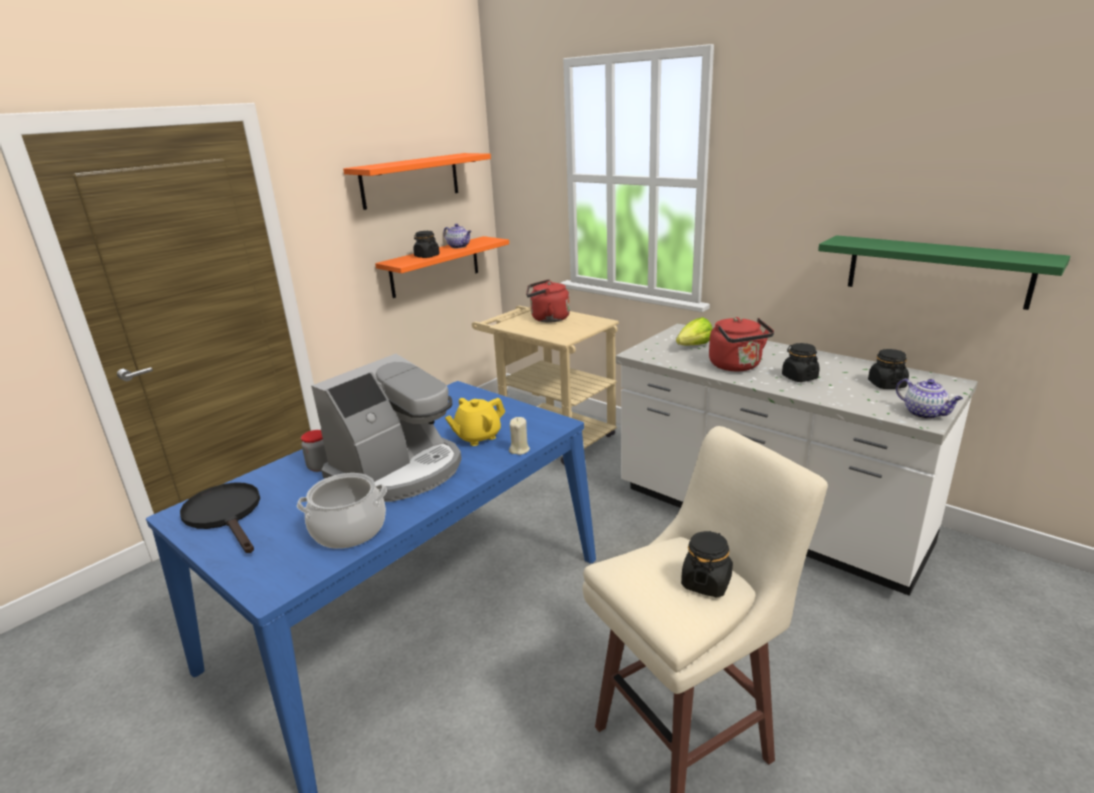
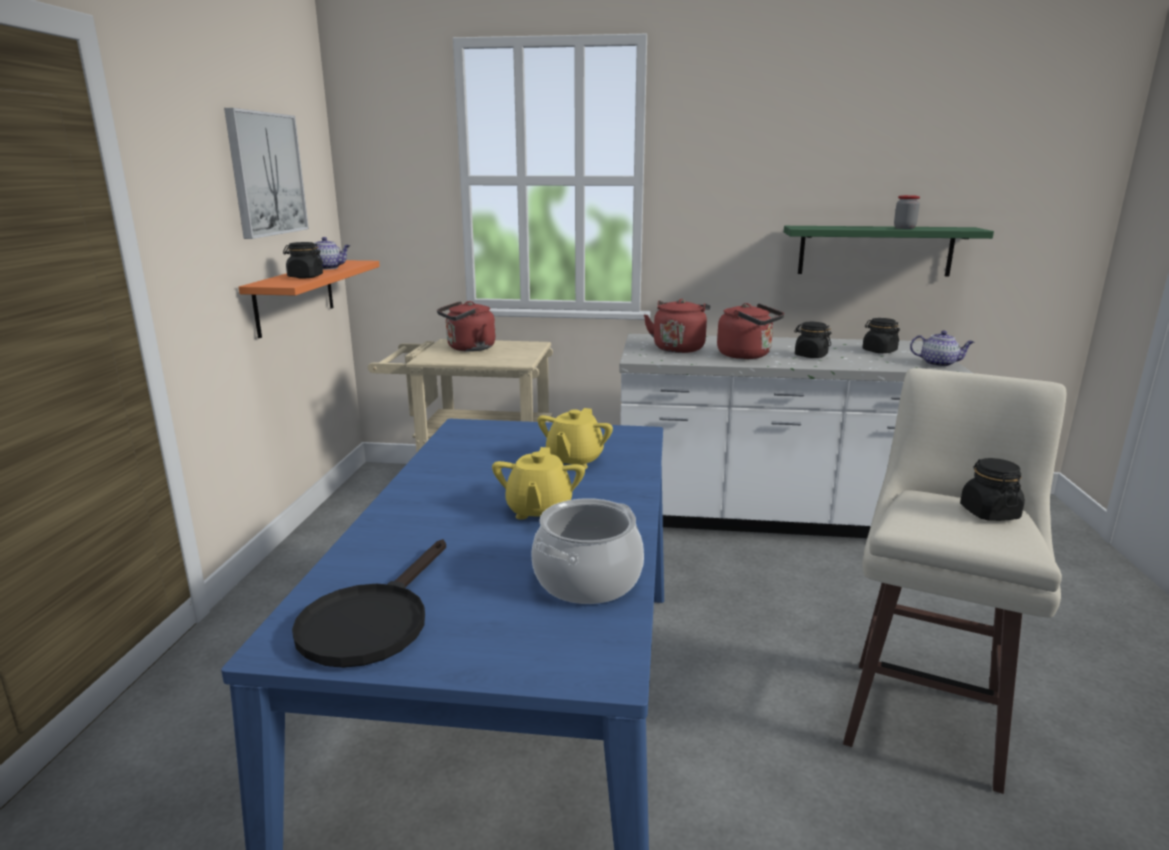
camera: 35 degrees left, 5 degrees down
black frying pan [180,482,260,553] -> black frying pan turned 90 degrees counterclockwise [292,539,446,668]
jar [301,430,328,472] -> jar moved to [894,195,920,229]
coffee machine [311,354,462,502] -> yellow teapot [492,447,585,520]
orange shelf [343,153,491,210] -> picture [224,108,309,239]
beige candle [509,417,530,455] -> none
lettuce [676,317,712,346] -> red kettle [644,299,711,353]

